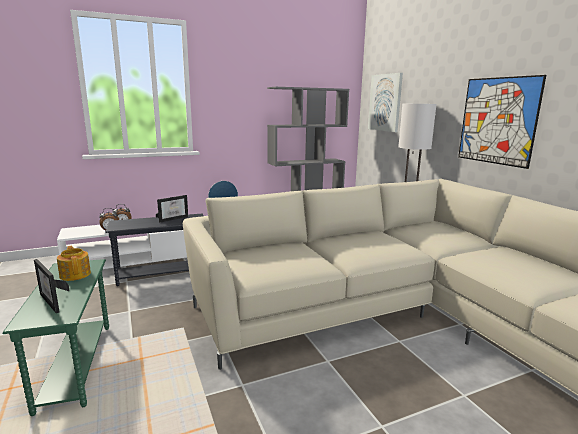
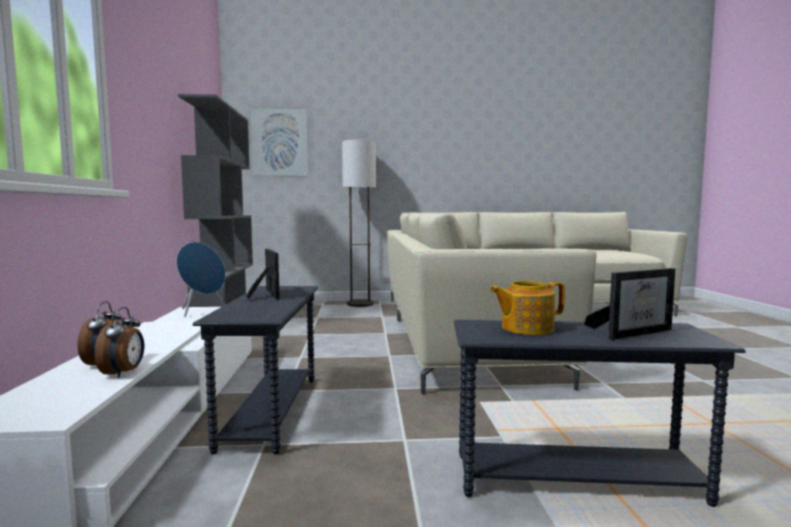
camera: 70 degrees left, 10 degrees down
green side table [3,259,109,416] -> grey side table [454,320,745,507]
picture [458,75,546,169] -> none

